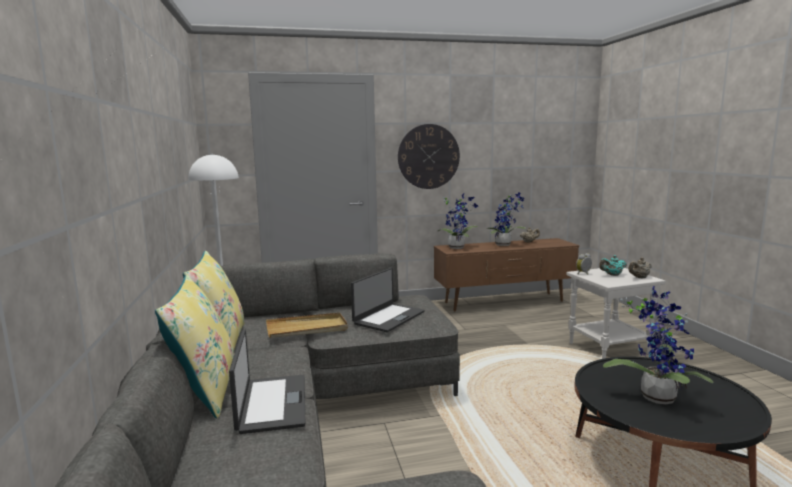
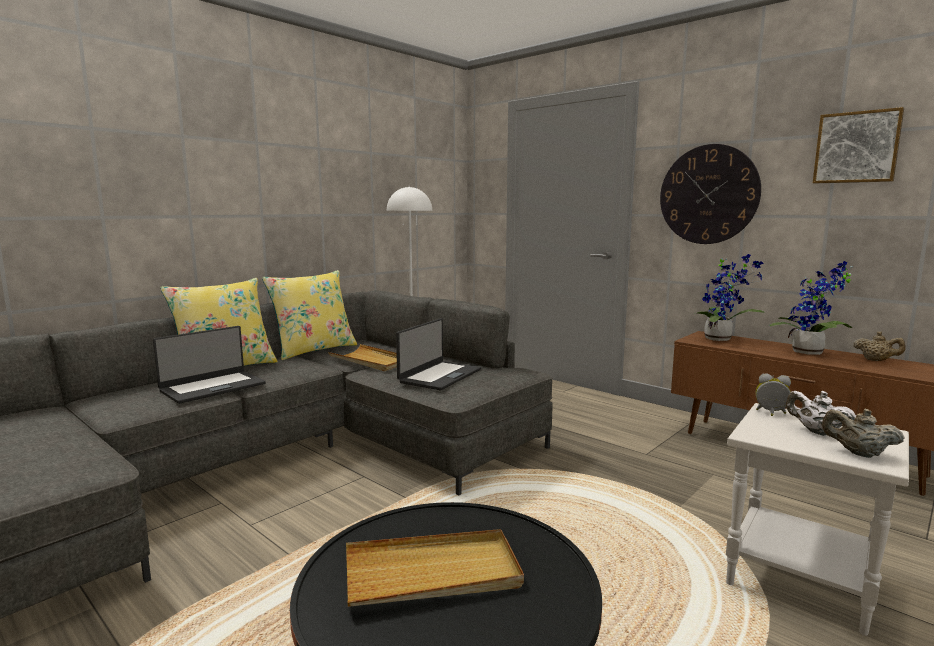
camera: 55 degrees right, 0 degrees up
laptop [351,268,424,332] -> laptop turned 60 degrees counterclockwise [396,318,481,390]
turquoise teapot [599,255,627,276] -> white teapot [786,391,856,436]
potted plant [603,286,714,404] -> beige tray [346,529,524,607]
none -> picture [813,107,904,184]

